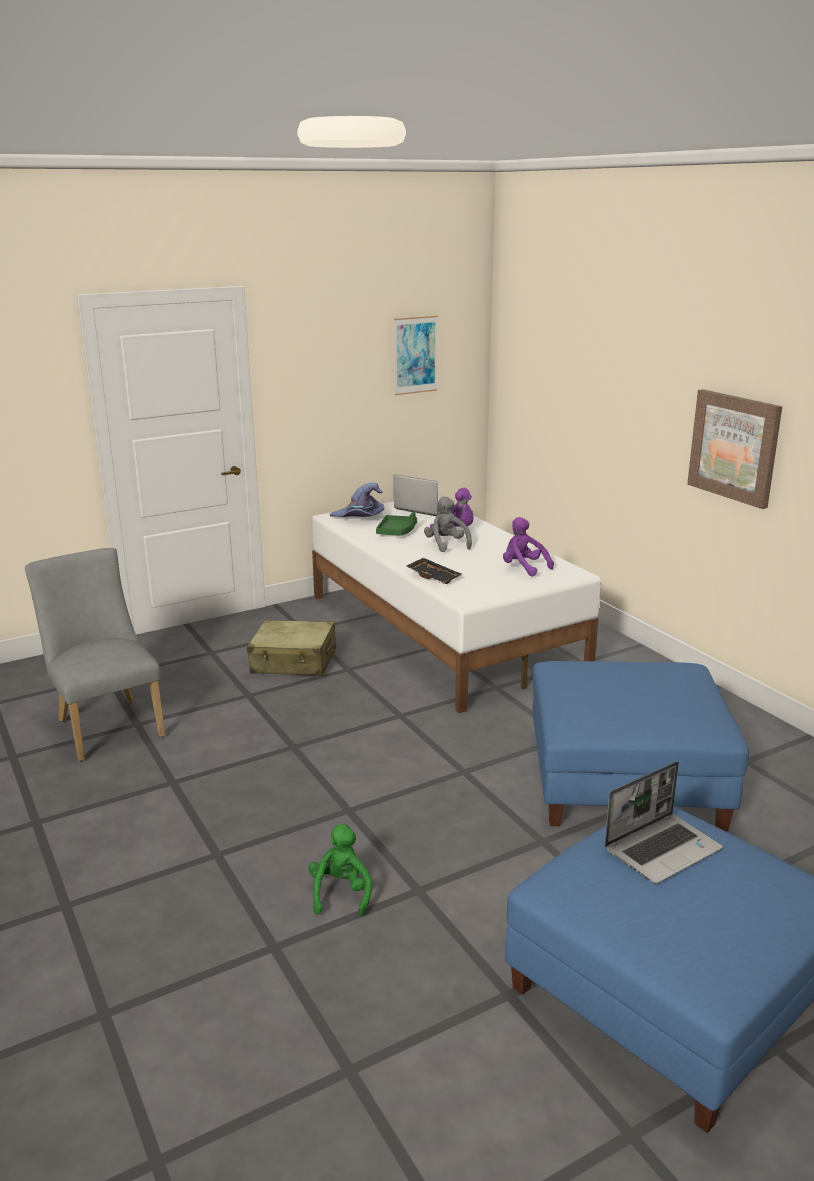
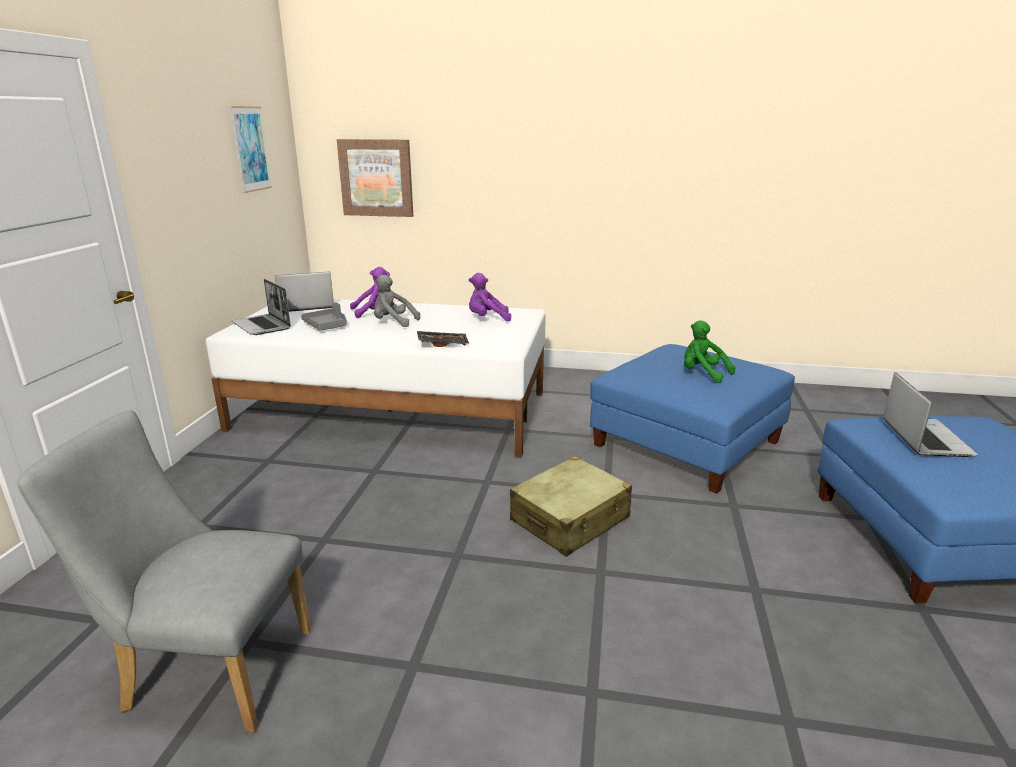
camera: 50 degrees left, 0 degrees up
beige suitcase [247,620,336,676] -> beige suitcase moved to [510,456,632,557]
green plush toy [308,824,372,916] -> green plush toy moved to [684,320,736,383]
purple hat [330,482,384,517] -> laptop [232,279,291,335]
green tray [376,512,417,535] -> grey tray [301,302,347,330]
picture [687,389,782,509] -> picture moved to [337,139,413,217]

